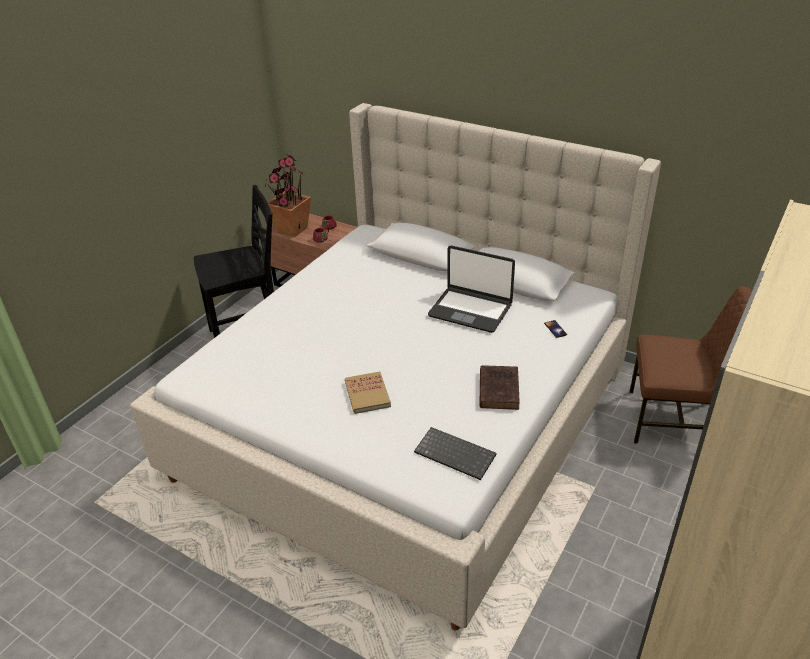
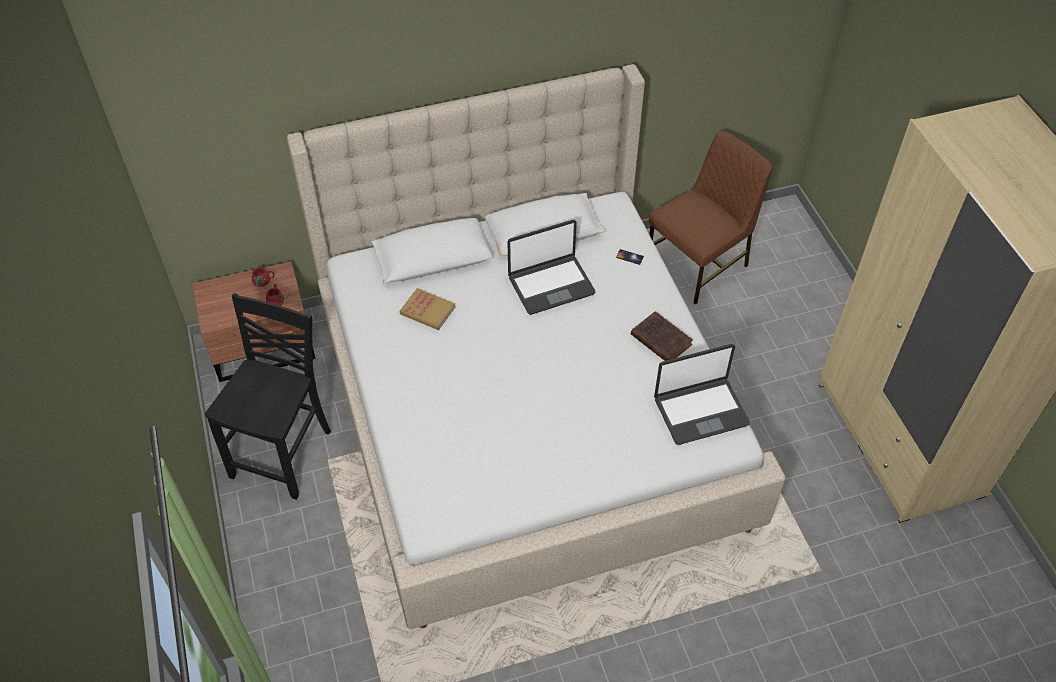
camera: 50 degrees left, 15 degrees up
potted plant [264,155,311,237] -> none
book [345,372,391,414] -> book moved to [399,288,455,330]
keyboard [414,427,497,480] -> laptop [654,344,750,445]

